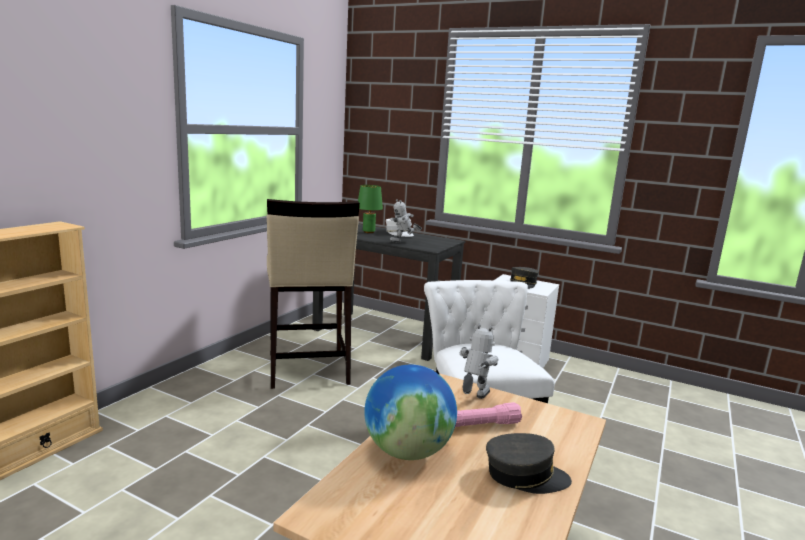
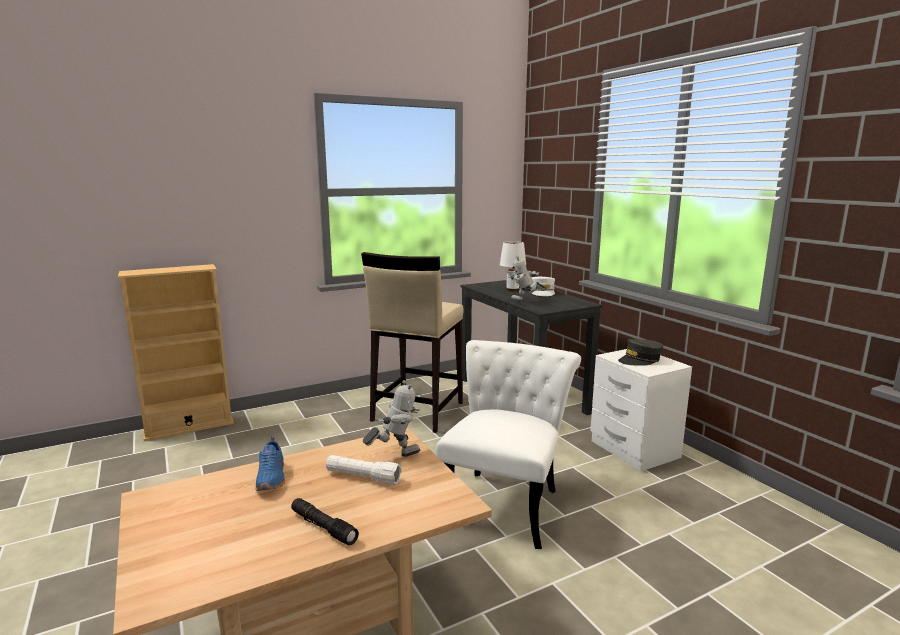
camera: 35 degrees right, 0 degrees up
green table lamp [358,185,383,233] -> white table lamp [500,241,526,290]
globe [364,364,457,460] -> blue shoe [255,436,285,491]
pink flashlight [455,402,522,427] -> white flashlight [326,455,402,485]
grey cap [486,433,572,494] -> black flashlight [291,498,359,545]

